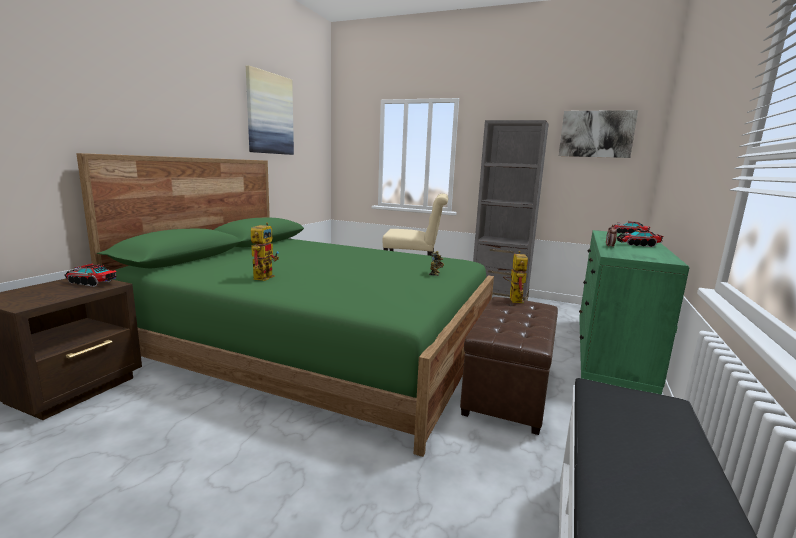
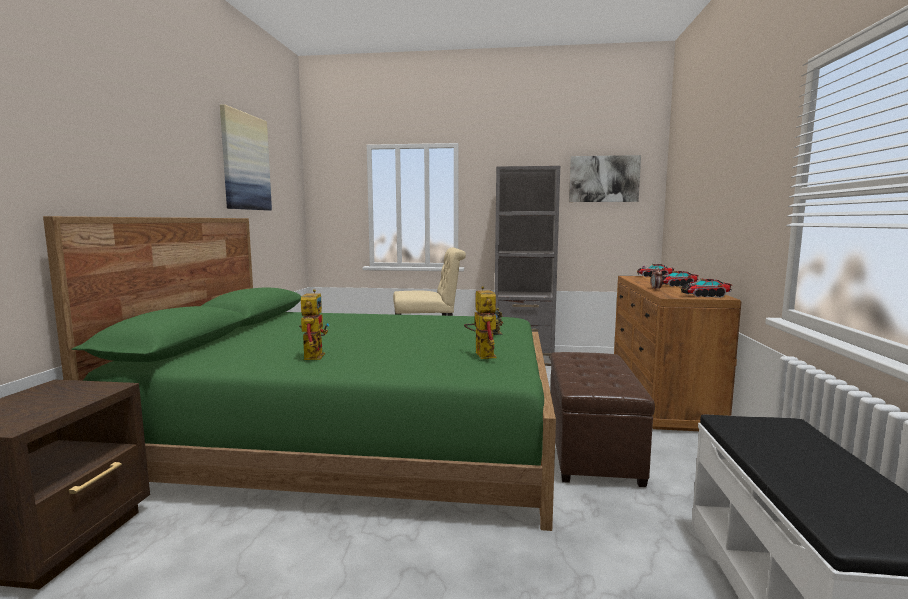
camera: 15 degrees left, 5 degrees down
toy truck [64,264,117,287] -> toy truck moved to [681,278,732,298]
toy robot [503,251,528,303] -> toy robot moved to [464,286,497,359]
green dresser [579,230,690,395] -> brown dresser [614,276,742,431]

